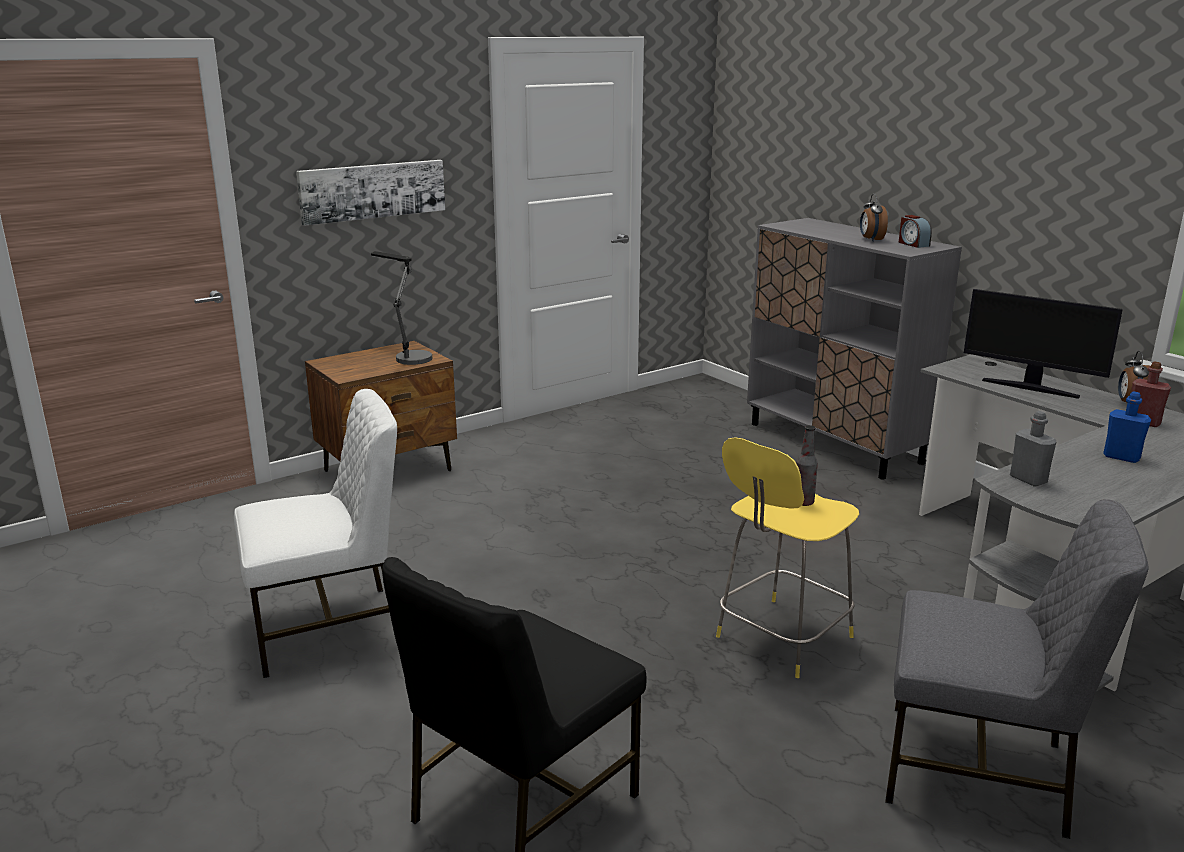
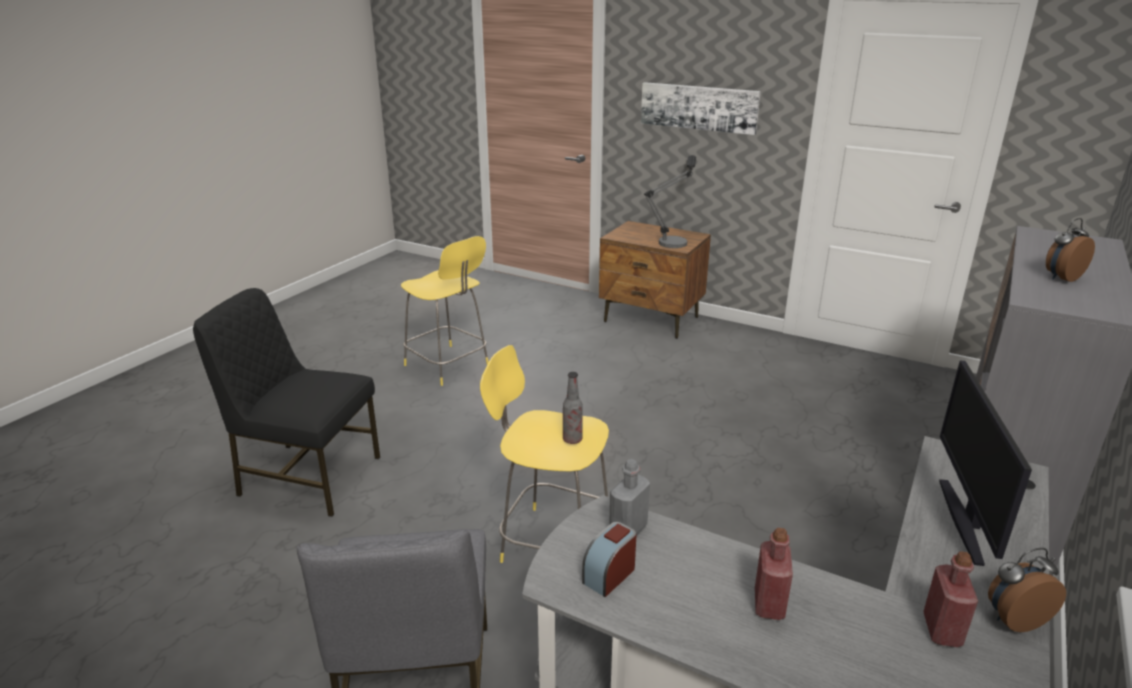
camera: 65 degrees right, 5 degrees up
white chair [234,389,397,678] -> yellow stool [401,236,489,386]
alarm clock [899,215,932,248] -> alarm clock moved to [582,522,637,597]
blue bottle [1103,391,1151,463] -> red bottle [755,528,793,620]

